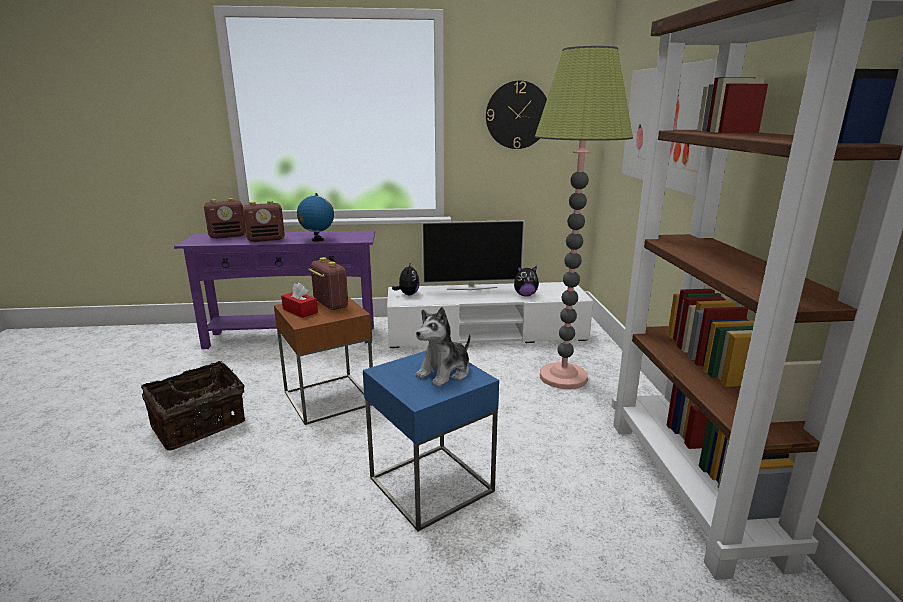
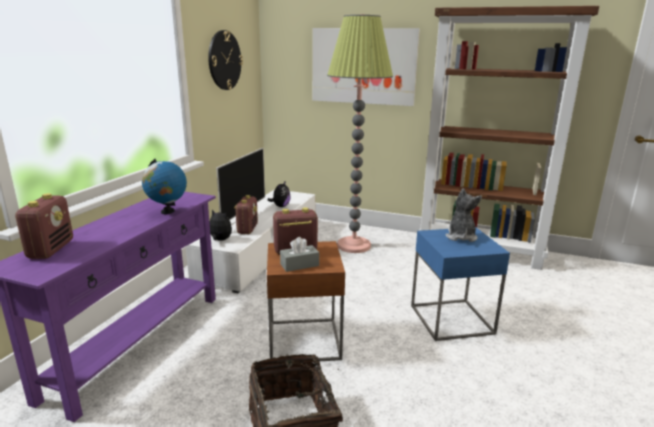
camera: 65 degrees left, 0 degrees up
radio [243,201,285,242] -> radio moved to [234,195,258,234]
red tissue box [281,282,318,318] -> grey tissue box [280,237,319,272]
plush toy [415,307,470,387] -> plush toy turned 150 degrees counterclockwise [445,188,482,242]

